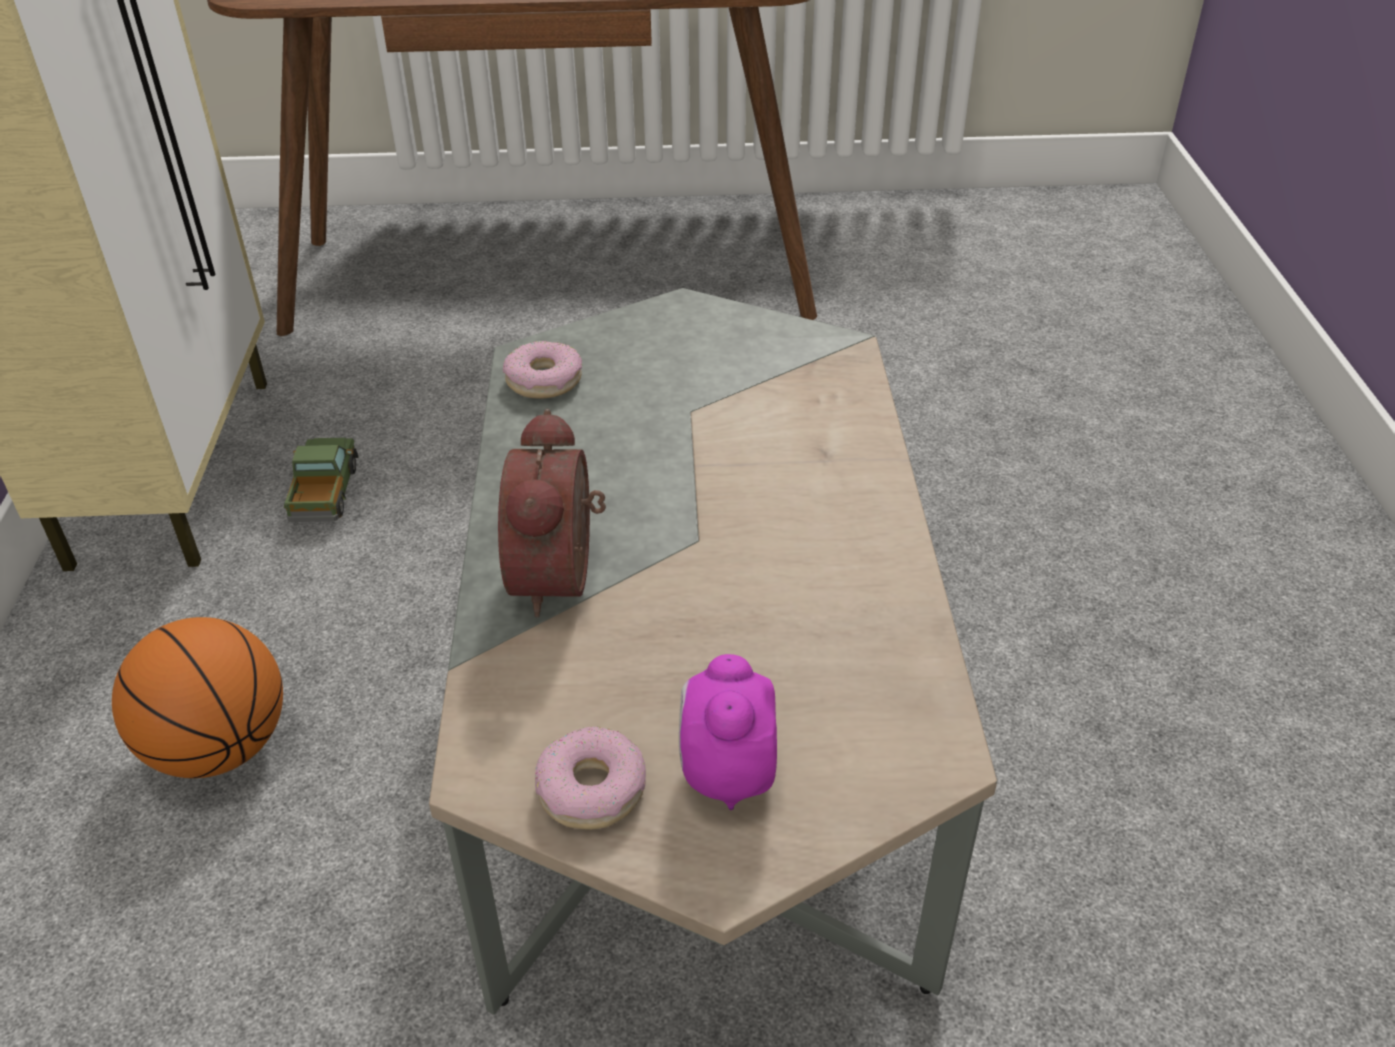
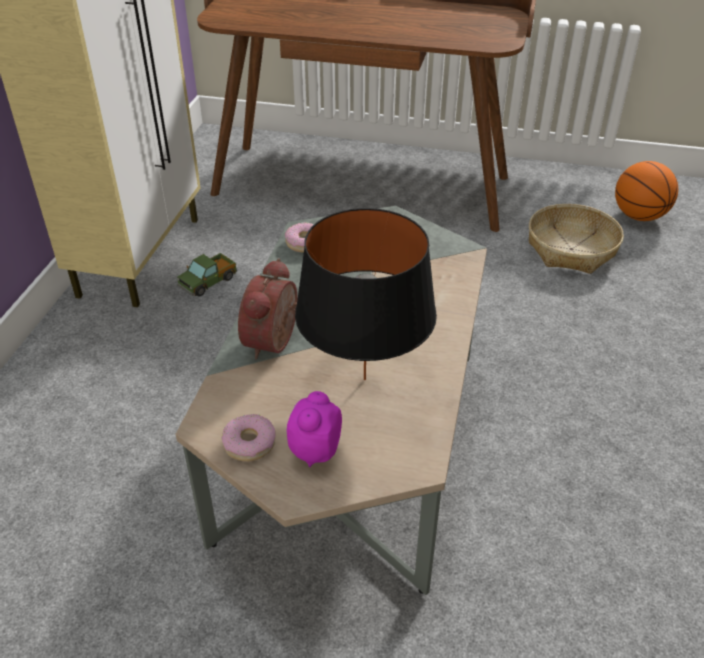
camera: 15 degrees right, 0 degrees up
basketball [112,617,283,778] -> basketball moved to [615,161,678,221]
toy truck [284,438,359,526] -> toy truck turned 150 degrees counterclockwise [177,253,237,296]
none -> black table lamp [295,208,437,380]
none -> basket [529,204,624,274]

